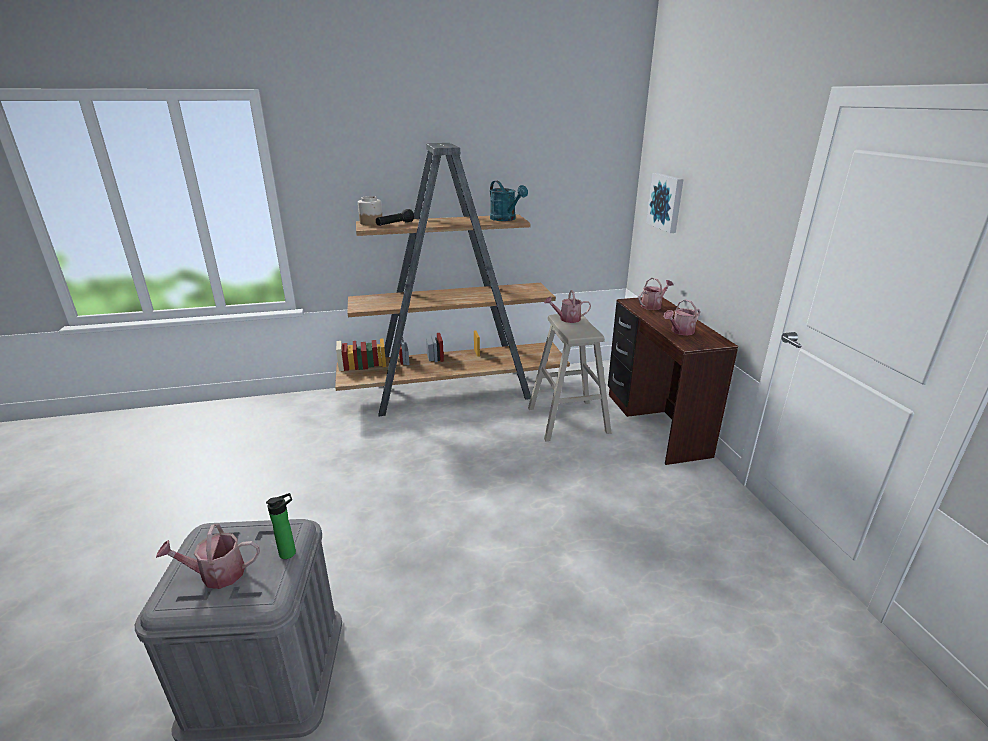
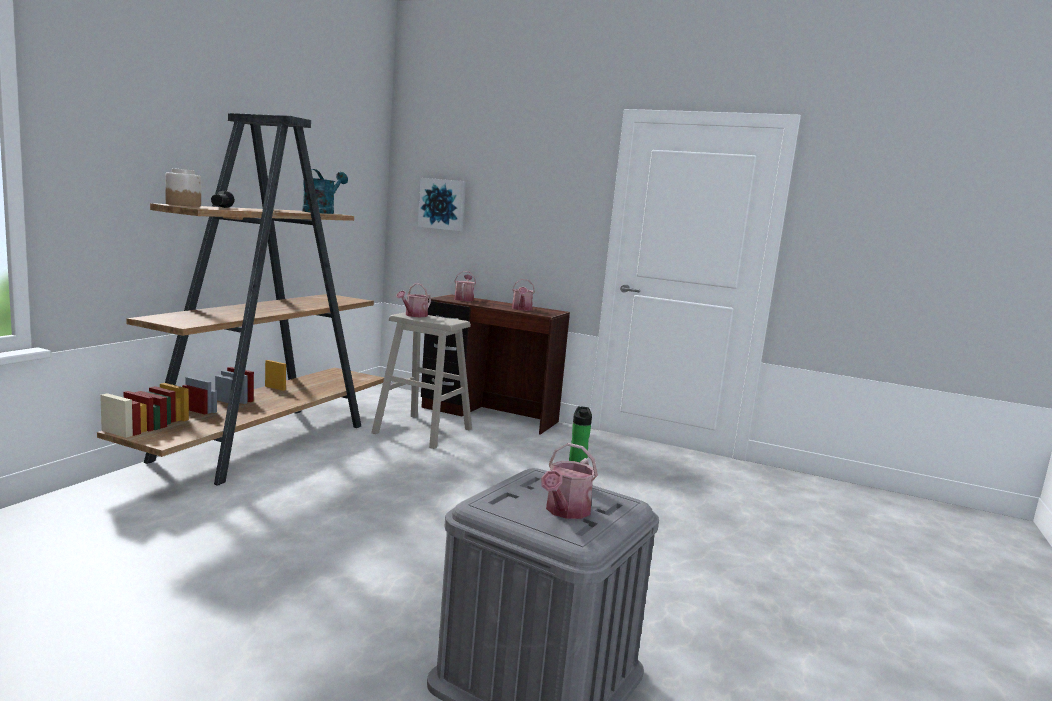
camera: 55 degrees left, 15 degrees down
turquoise watering can [490,181,528,221] -> turquoise watering can turned 75 degrees counterclockwise [302,169,348,214]

